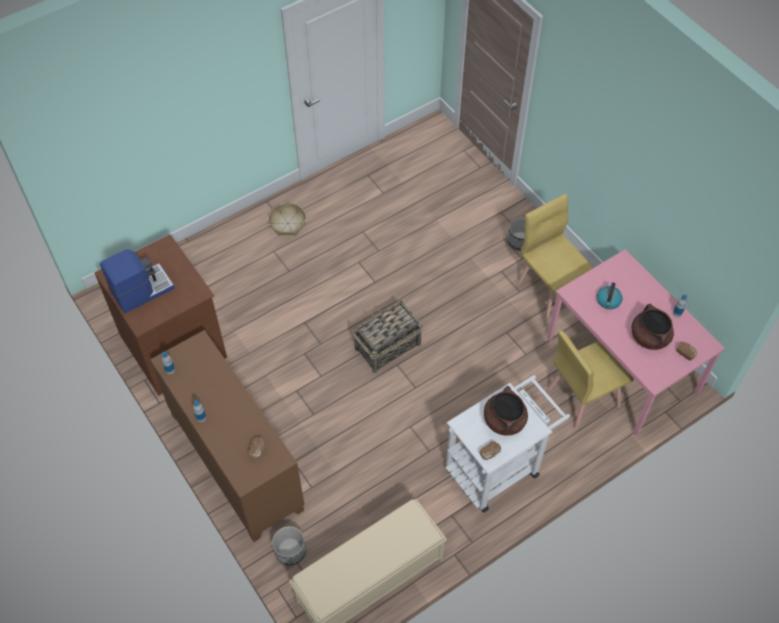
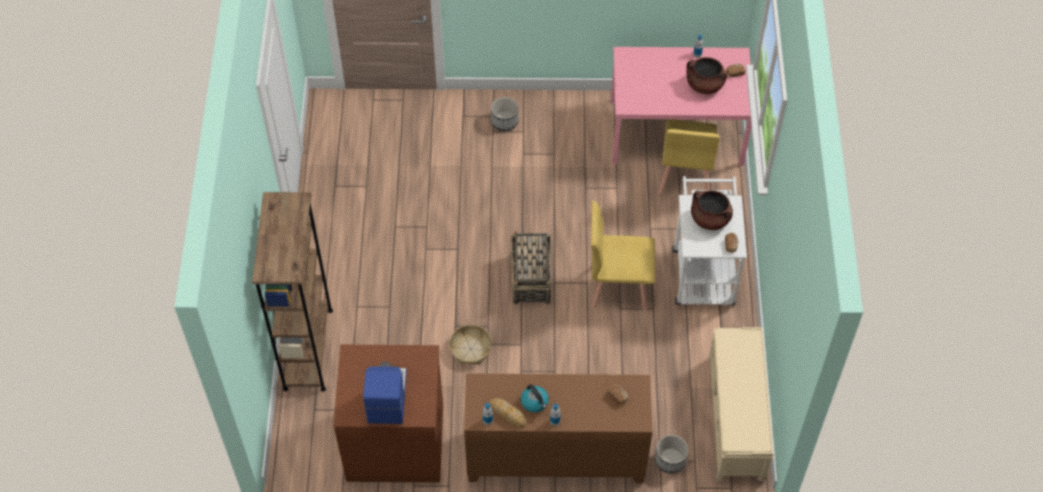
camera: 55 degrees left, 0 degrees up
basket [268,203,306,235] -> basket moved to [449,325,492,365]
yellow chair [517,194,593,318] -> yellow chair moved to [591,201,655,310]
kettle [597,282,623,309] -> kettle moved to [521,384,549,412]
none -> brown bookcase [252,192,333,392]
none -> bread [490,398,526,428]

